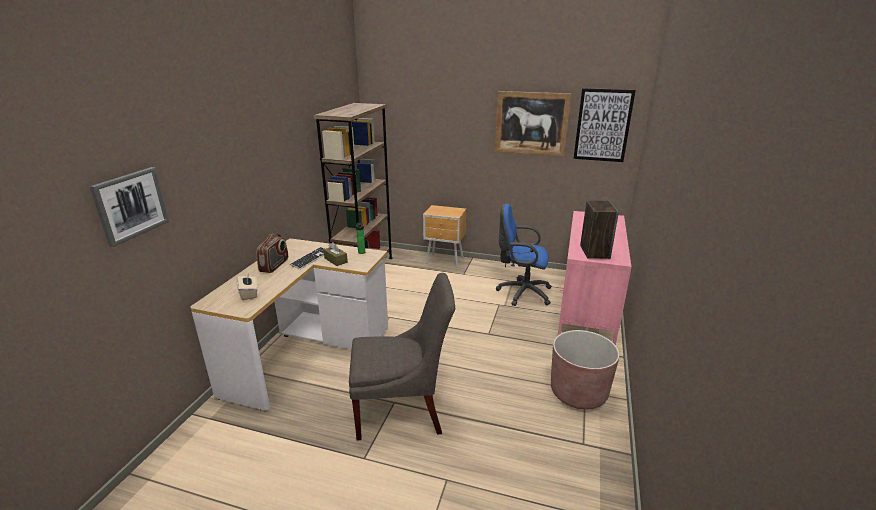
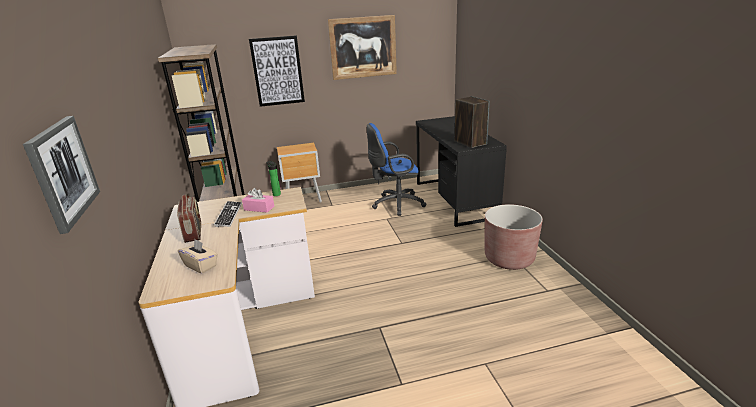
camera: 30 degrees left, 0 degrees up
brown tissue box [324,242,348,266] -> pink tissue box [242,188,274,213]
grey chair [349,273,455,441] -> none
pink desk [558,211,631,345] -> black desk [416,116,507,227]
picture [573,88,636,162] -> picture moved to [249,35,305,107]

